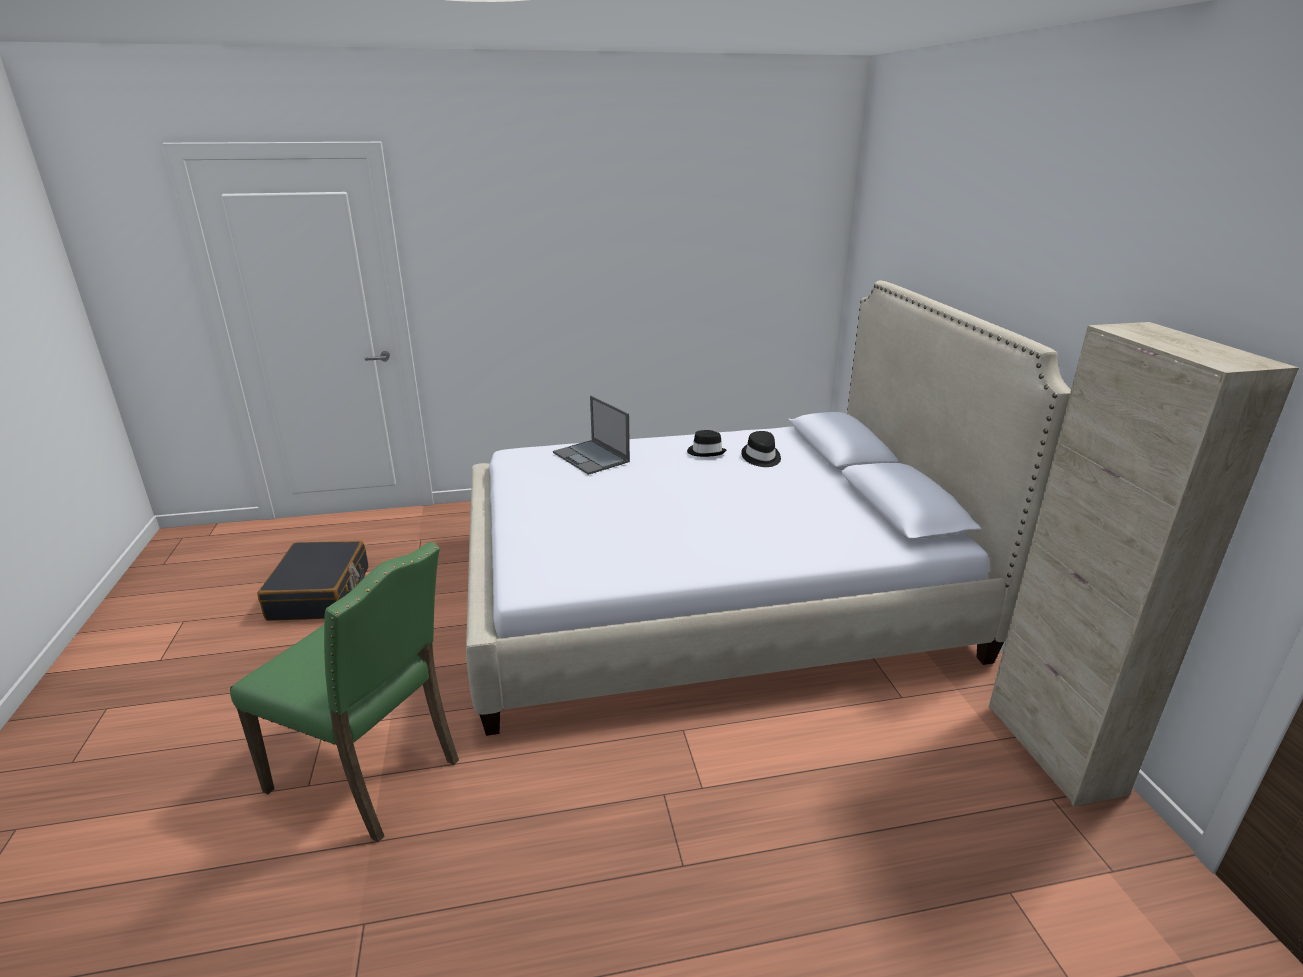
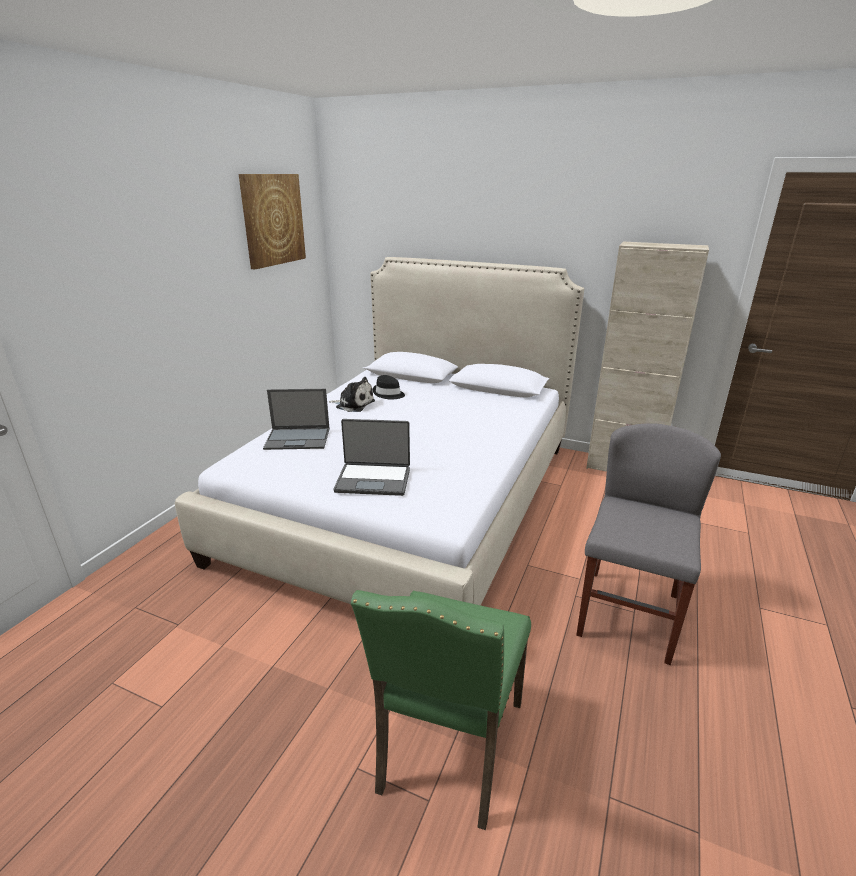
camera: 55 degrees left, 0 degrees up
green chair [230,542,459,842] -> green chair turned 135 degrees clockwise [351,590,531,830]
black suitcase [257,540,368,621] -> none
black hat [687,430,726,457] -> plush toy [329,377,375,412]
none -> picture [239,174,306,269]
none -> laptop [333,419,410,496]
none -> grey chair [576,423,721,665]

